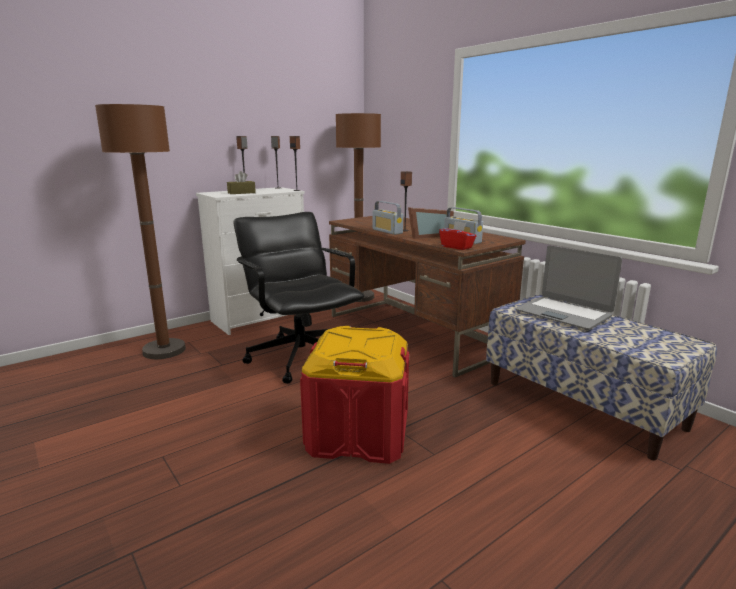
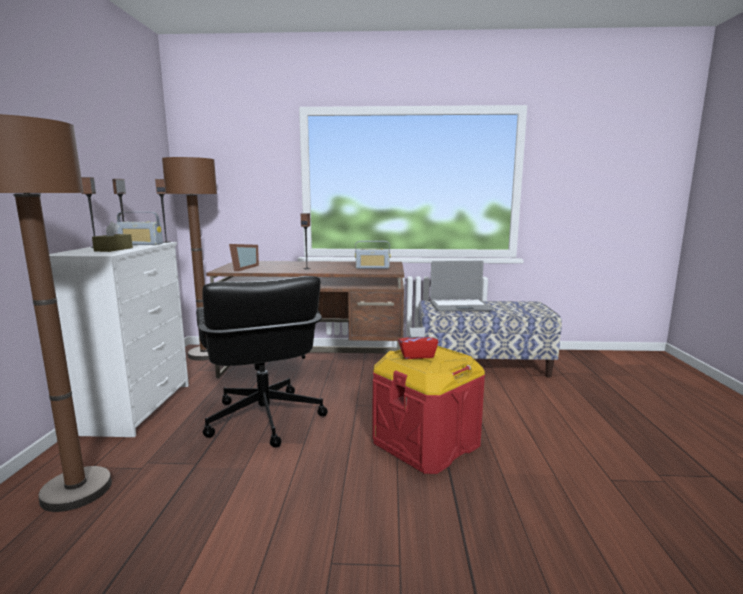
camera: 50 degrees left, 5 degrees down
black office chair [234,212,364,383] -> black office chair turned 120 degrees counterclockwise [196,276,328,448]
radio [373,201,403,235] -> radio moved to [116,212,163,245]
picture frame [408,207,454,239] -> picture frame moved to [229,244,259,271]
red tissue box [439,221,476,250] -> red tissue box moved to [398,327,438,359]

